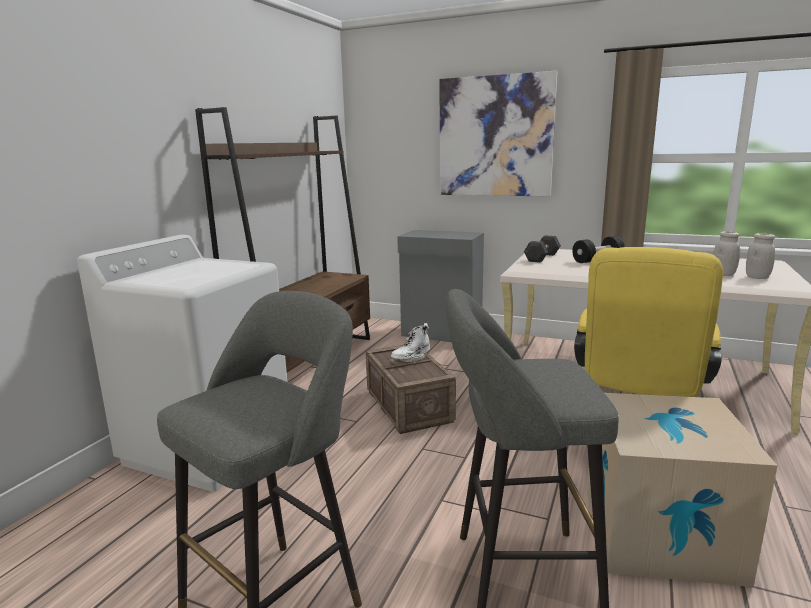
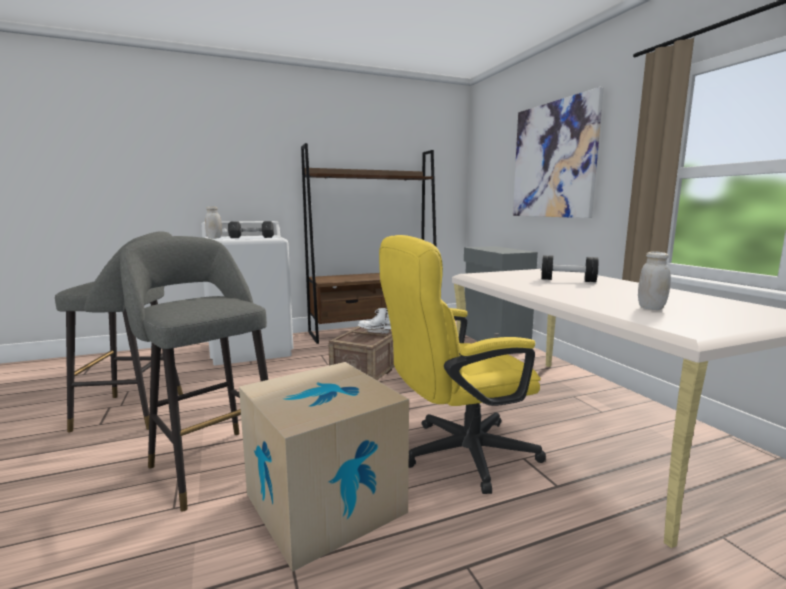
camera: 45 degrees right, 5 degrees down
grey dumbbell [524,235,561,263] -> grey dumbbell moved to [228,221,274,238]
white jar [746,233,775,279] -> white jar moved to [205,206,222,239]

